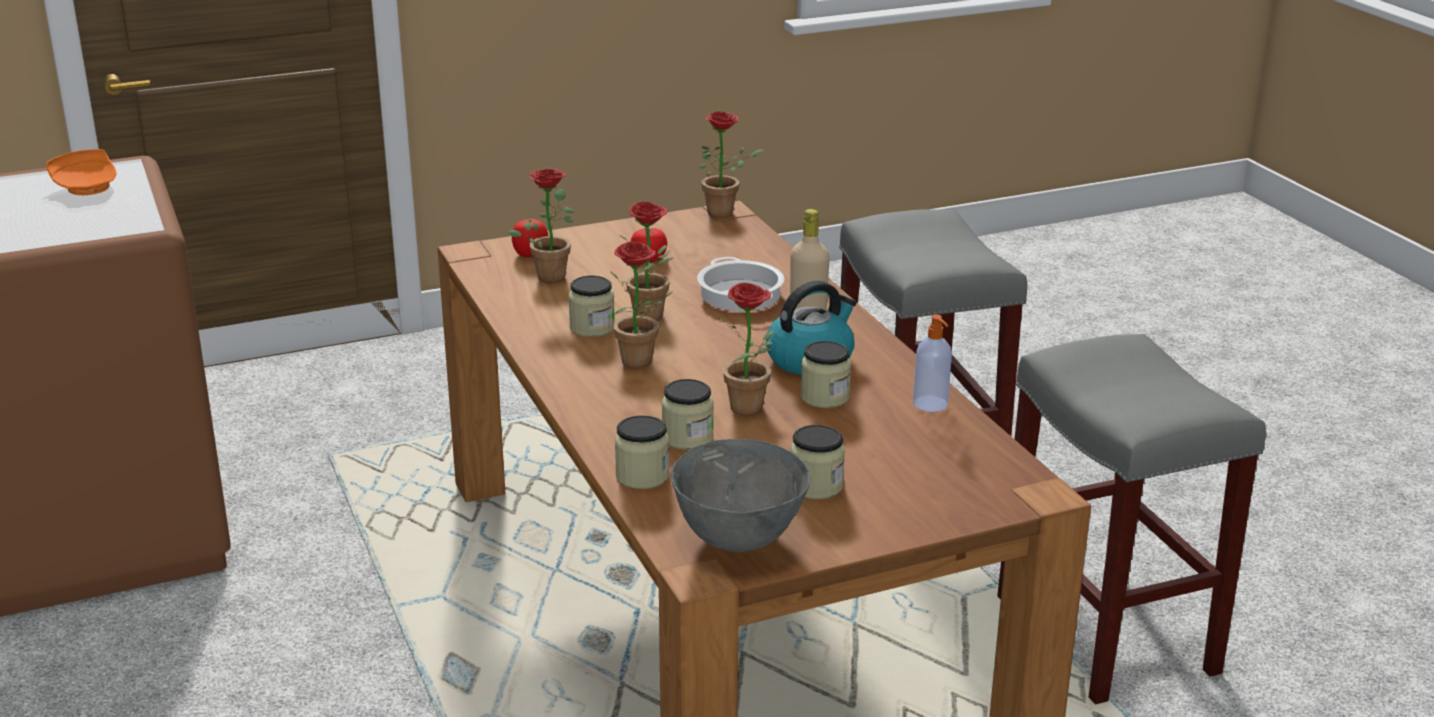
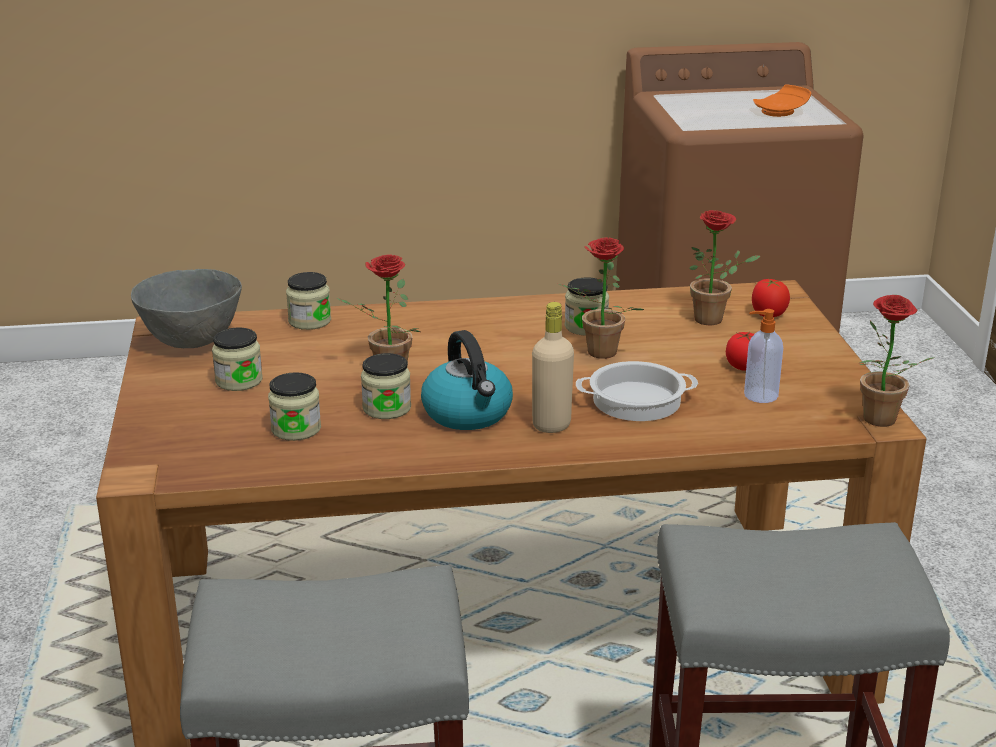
camera: 105 degrees right, 0 degrees up
potted plant [610,241,673,368] -> none
jar [661,379,714,450] -> jar moved to [268,372,321,441]
soap dispenser [913,314,952,412] -> soap dispenser moved to [744,309,783,403]

